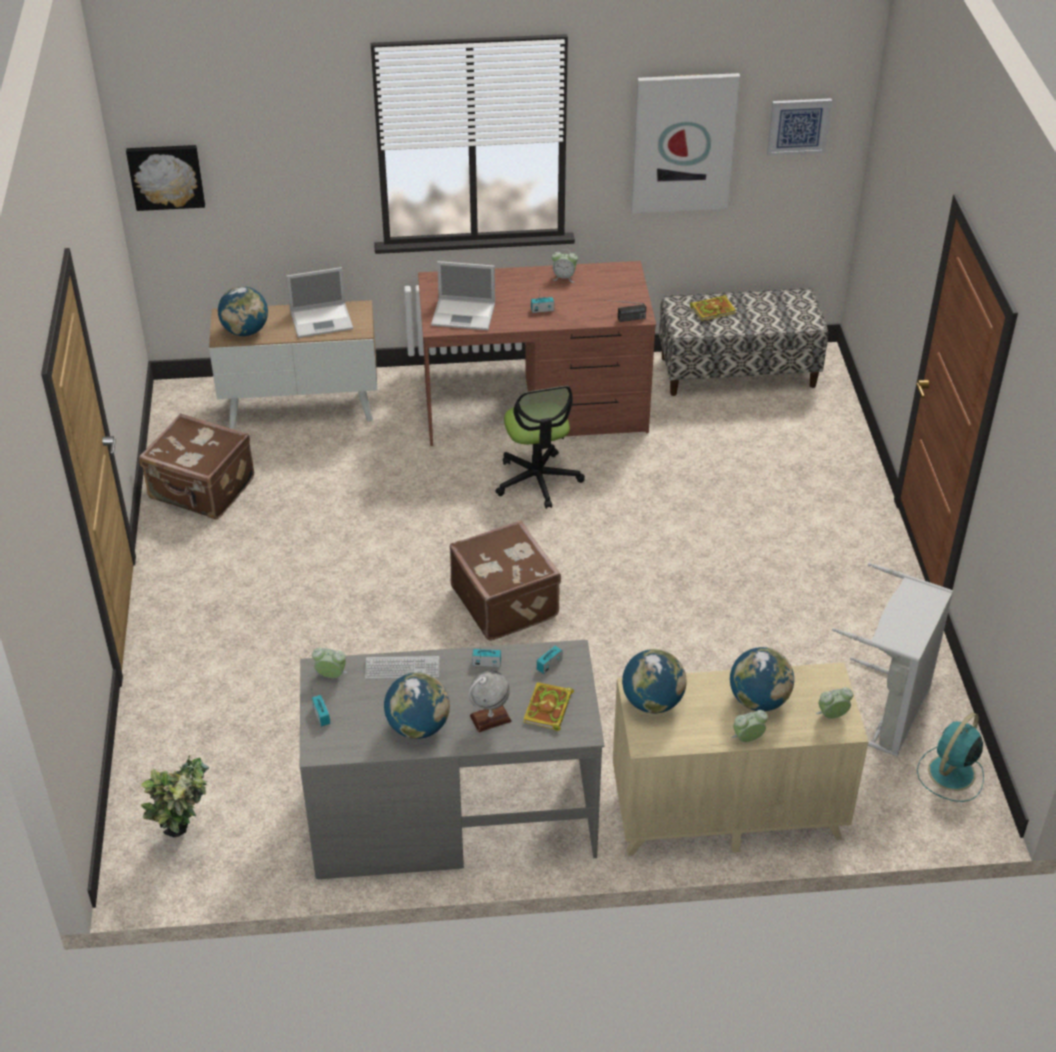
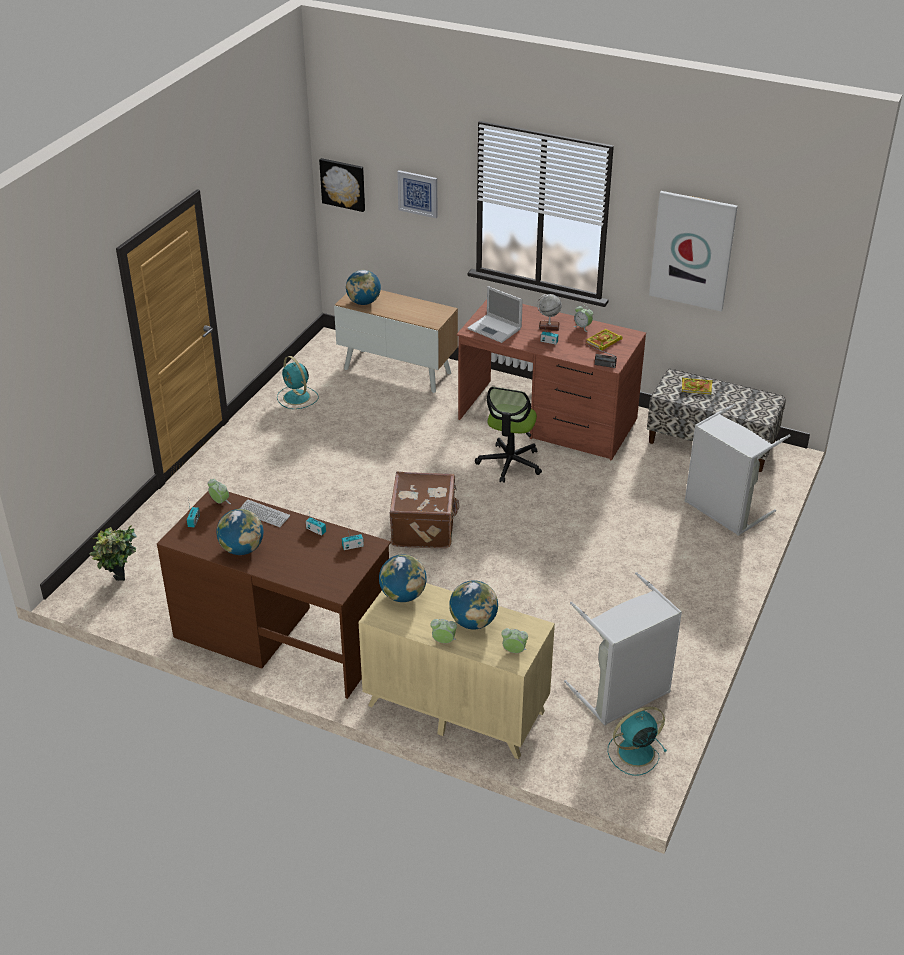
camera: 30 degrees right, 5 degrees down
brown suitcase [139,413,254,519] -> turquoise fan [277,356,319,409]
laptop [286,267,353,338] -> none
grey desk [300,640,604,879] -> brown desk [157,491,391,699]
globe [468,670,512,732] -> globe moved to [537,294,562,331]
book [523,682,574,731] -> book moved to [586,329,623,350]
picture [767,98,832,156] -> picture moved to [397,170,438,218]
none -> grey laundry basket [684,403,791,536]

